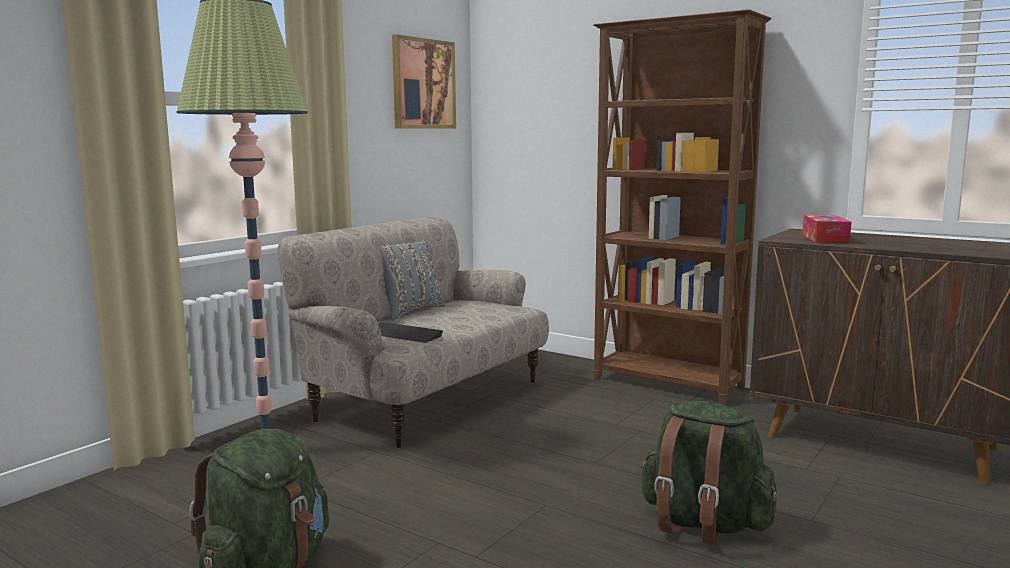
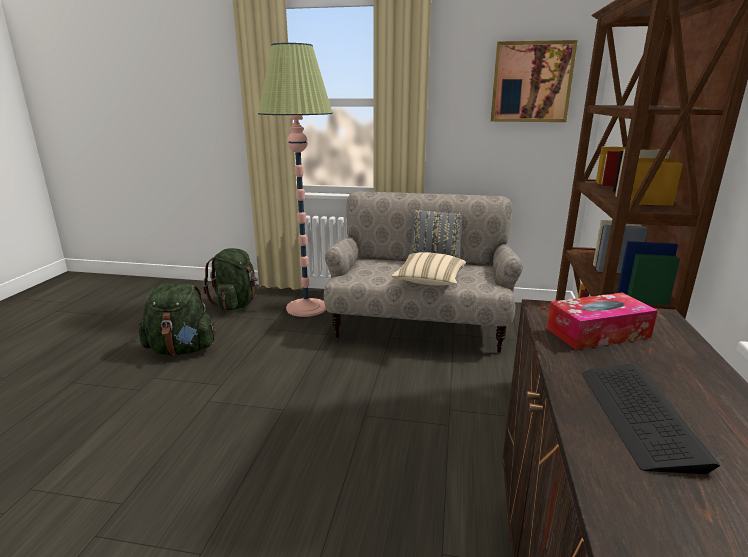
camera: 65 degrees right, 10 degrees up
keyboard [378,322,443,343] -> keyboard moved to [582,363,721,474]
green backpack [640,401,777,545] -> green backpack moved to [203,248,258,310]
none -> beige pillow [391,252,466,286]

